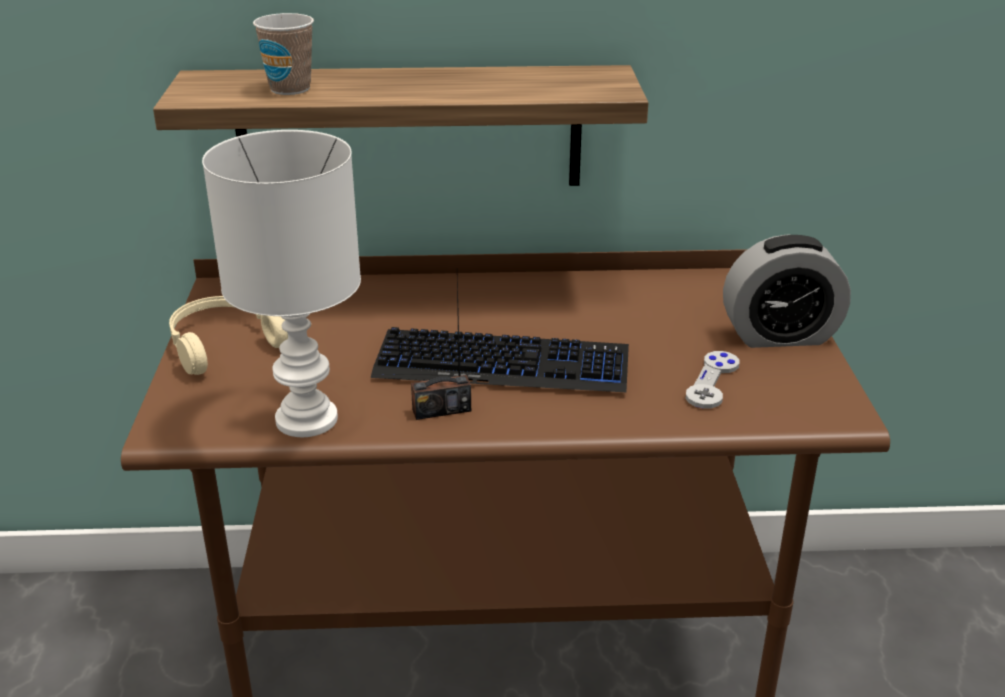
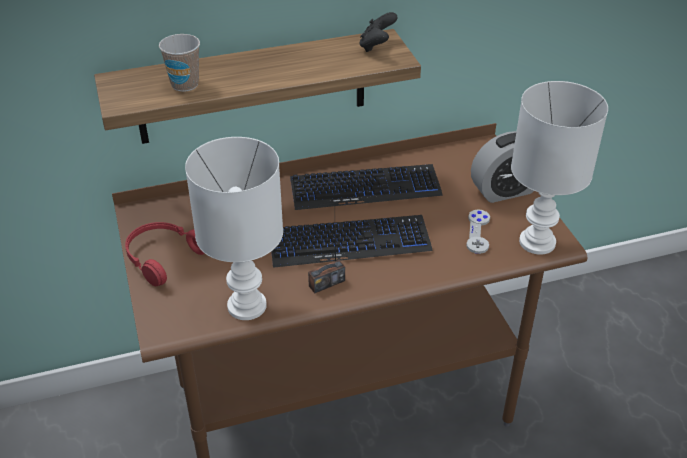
camera: 15 degrees left, 10 degrees up
beige headphones [169,296,288,375] -> red headphones [125,222,205,286]
none -> keyboard [290,164,443,210]
none -> black game controller [359,12,398,52]
none -> white table lamp [511,81,608,255]

